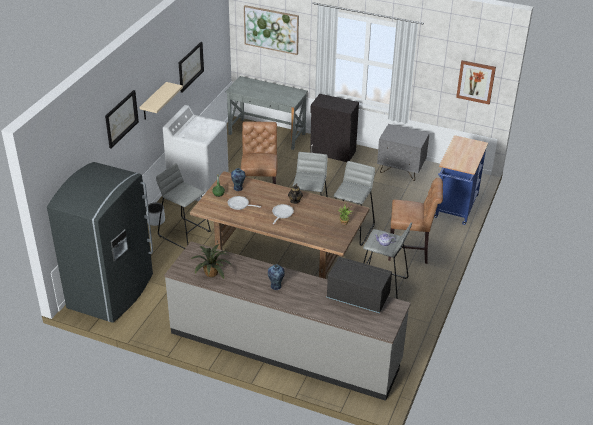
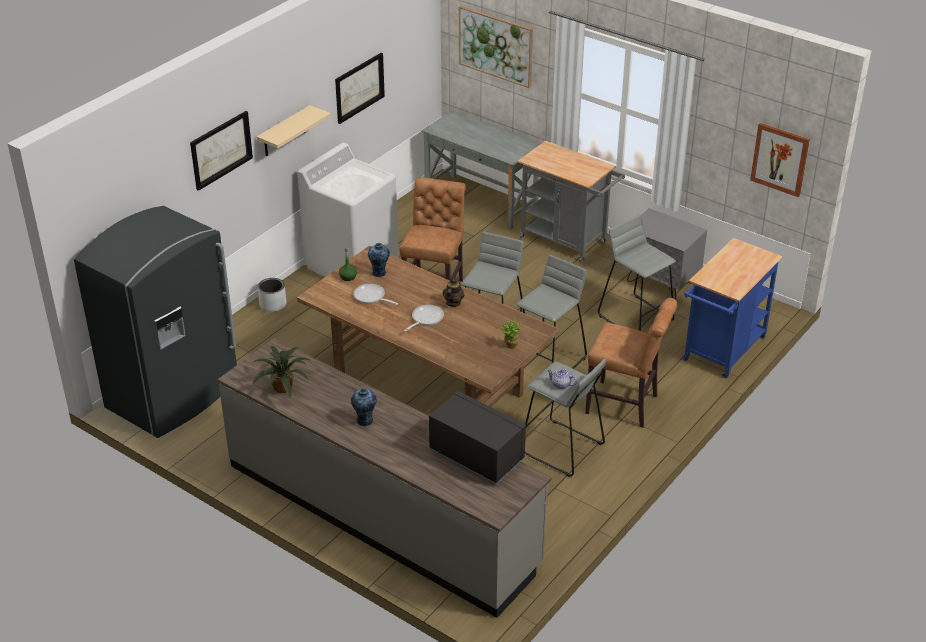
camera: 15 degrees right, 0 degrees up
grey stool [156,164,211,249] -> grey stool moved to [598,214,676,331]
black cabinet [310,94,359,162] -> grey cart [518,141,625,263]

